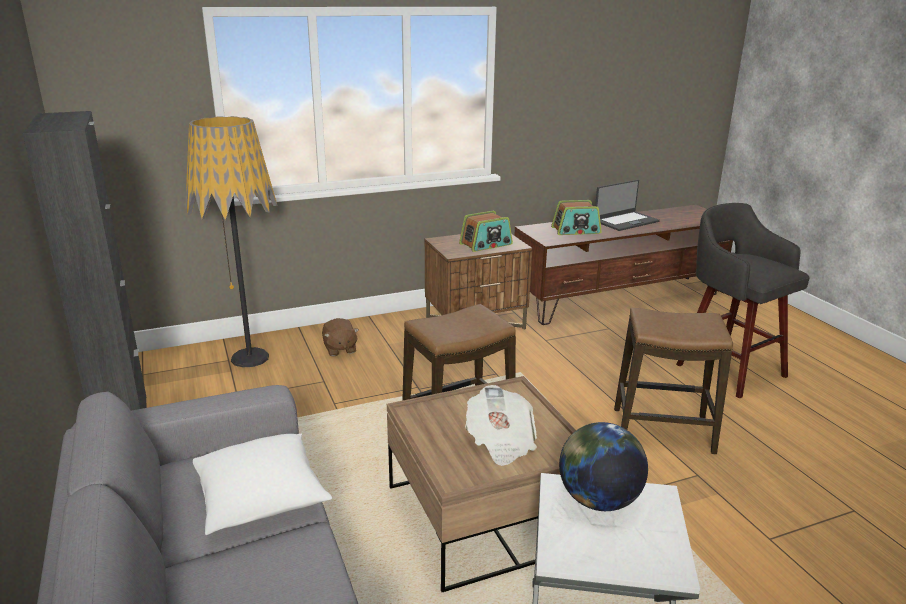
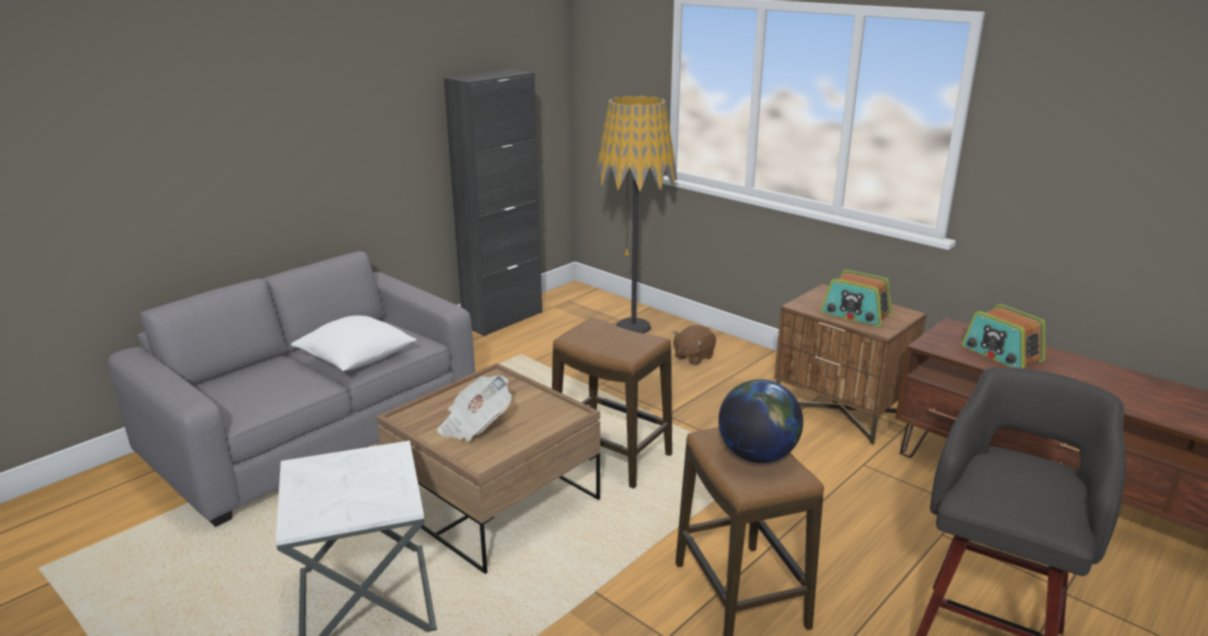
camera: 65 degrees right, 0 degrees up
globe [559,422,648,511] -> globe moved to [718,379,803,463]
laptop [595,180,660,231] -> none

